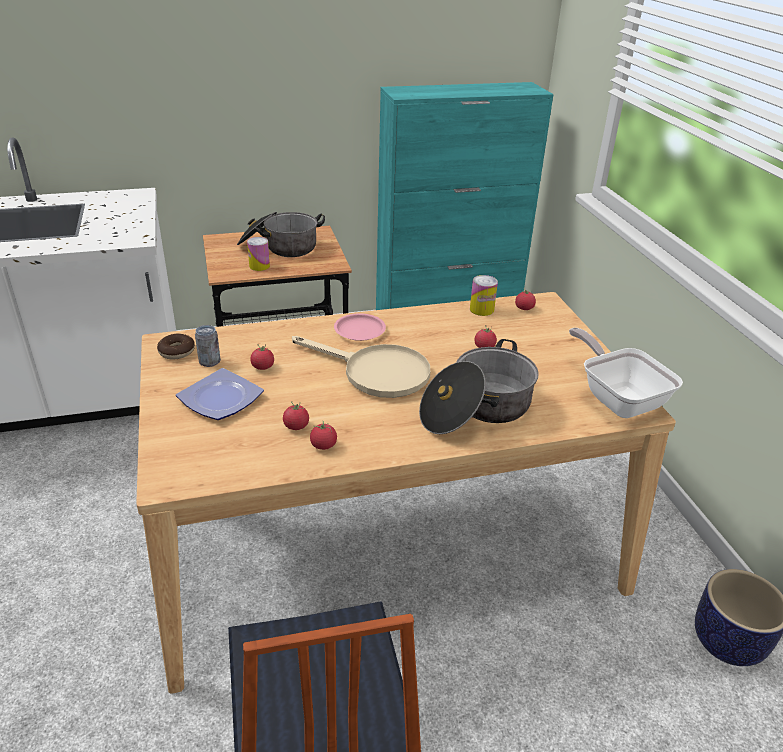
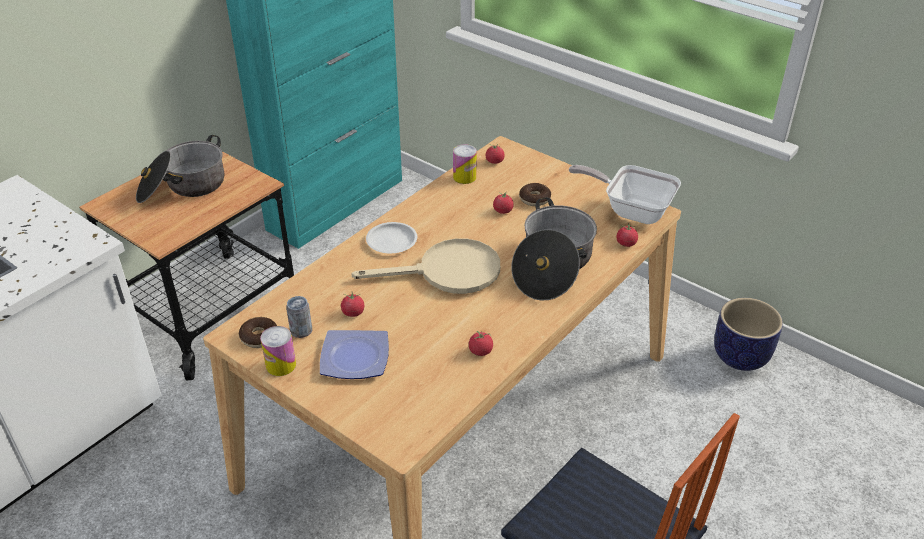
camera: 35 degrees left, 5 degrees up
can [247,237,270,271] -> can moved to [260,326,296,376]
tomato [283,401,309,430] -> tomato moved to [616,223,638,247]
pink plate [334,313,386,341] -> white plate [366,222,417,253]
none -> donut [519,183,551,206]

